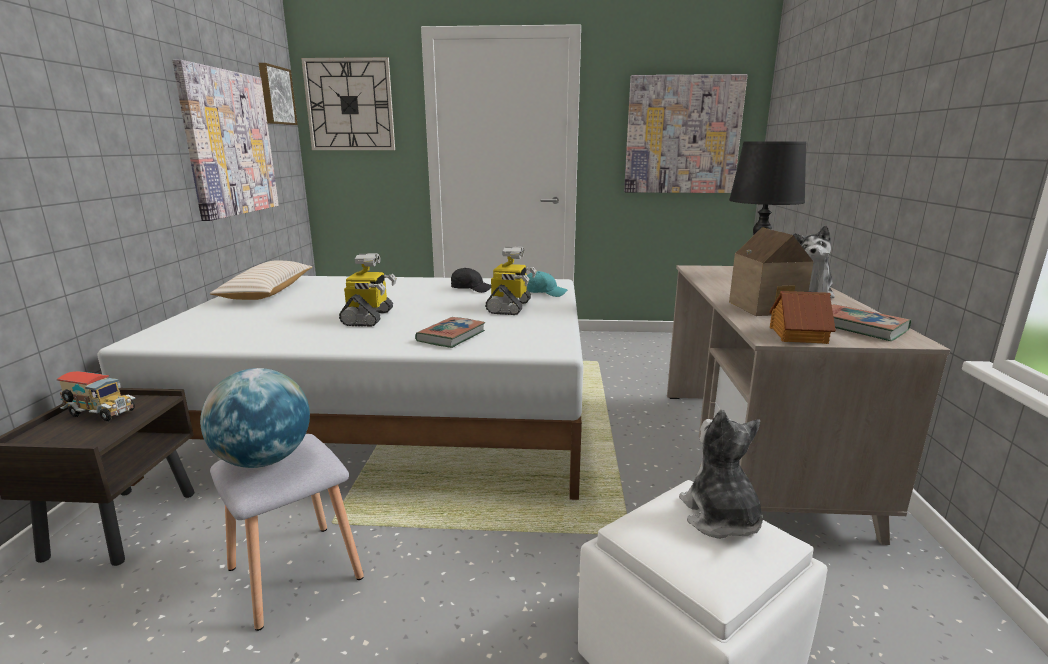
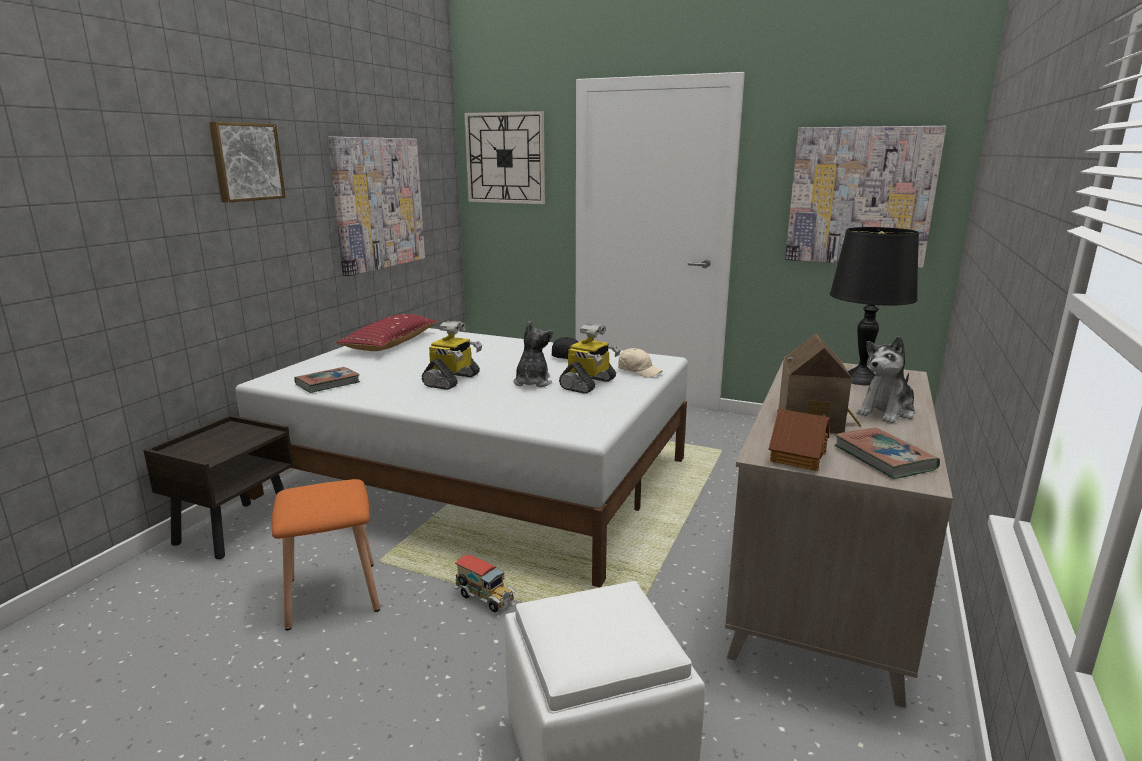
camera: 20 degrees right, 0 degrees up
toy truck [57,371,135,421] -> toy truck moved to [454,554,516,613]
globe [200,368,310,468] -> none
beige pillow [210,261,312,300] -> red pillow [336,314,438,351]
grey stool [210,434,364,631] -> orange stool [272,479,380,630]
picture [259,63,298,125] -> picture moved to [209,122,286,203]
book [415,317,485,348] -> book moved to [295,367,360,393]
turquoise cap [527,271,568,297] -> beige cap [618,348,663,378]
plush toy [679,409,763,539] -> plush toy moved to [513,321,553,387]

